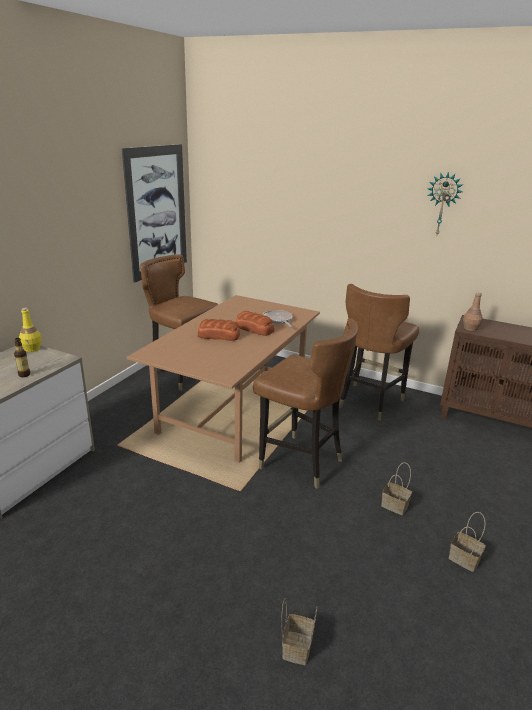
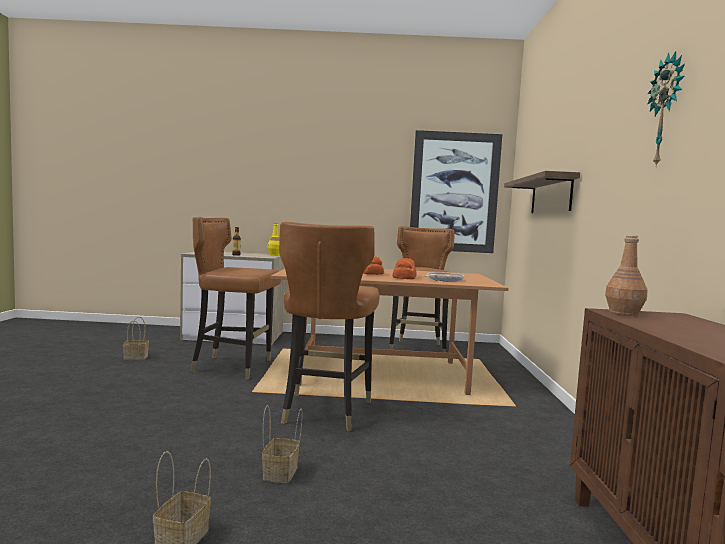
camera: 65 degrees right, 20 degrees down
basket [281,598,318,665] -> basket moved to [123,317,149,360]
brown chair [339,284,419,421] -> brown chair moved to [190,217,281,379]
none -> shelf [504,171,580,213]

